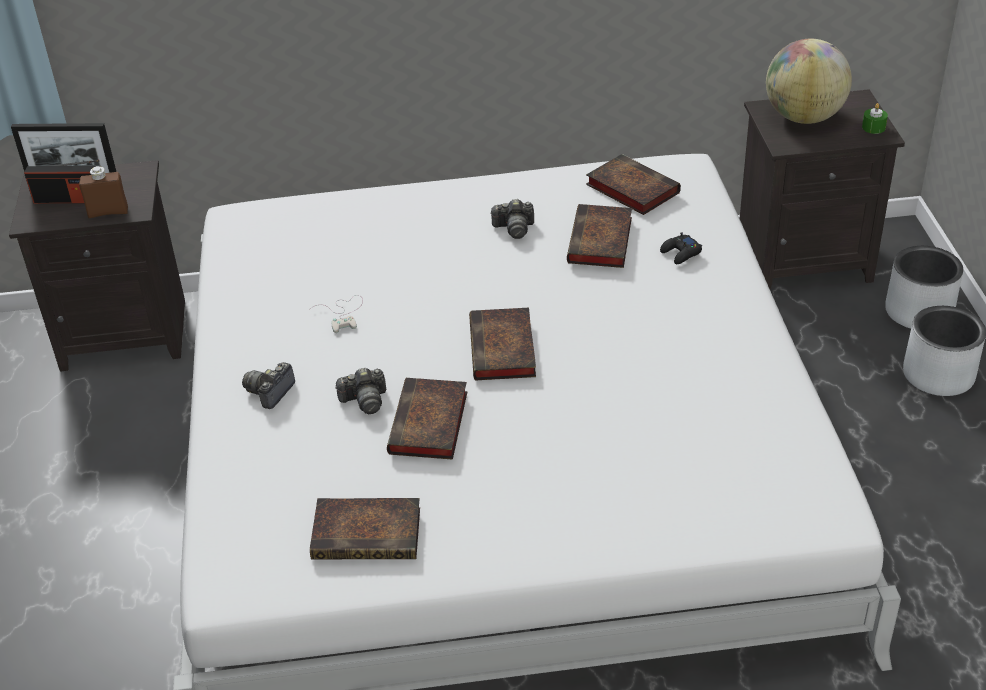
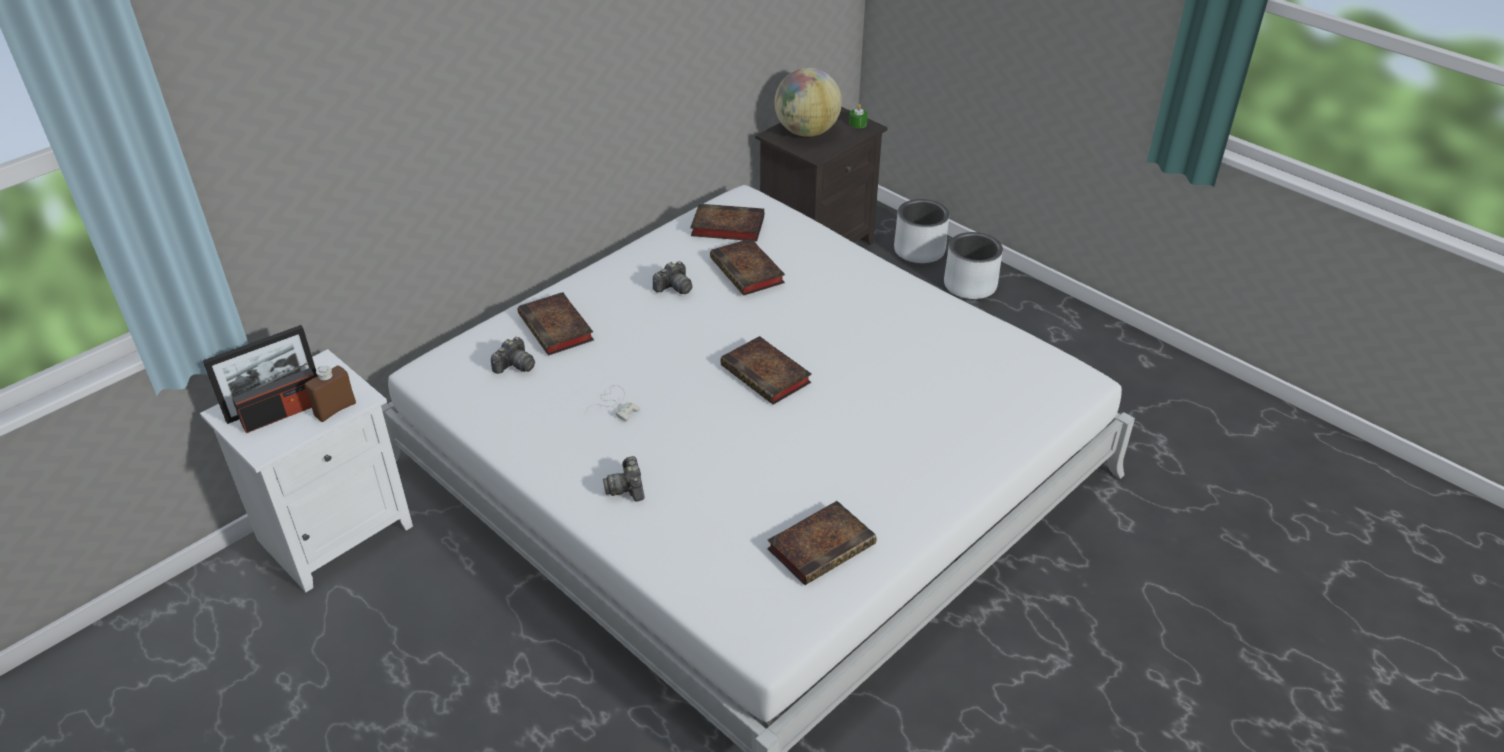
camera: 40 degrees left, 0 degrees up
black nightstand [9,160,185,372] -> white nightstand [200,349,413,592]
camera [335,368,386,414] -> camera moved to [491,337,535,374]
book [387,378,467,460] -> book moved to [518,292,594,356]
black game controller [660,232,702,264] -> none

